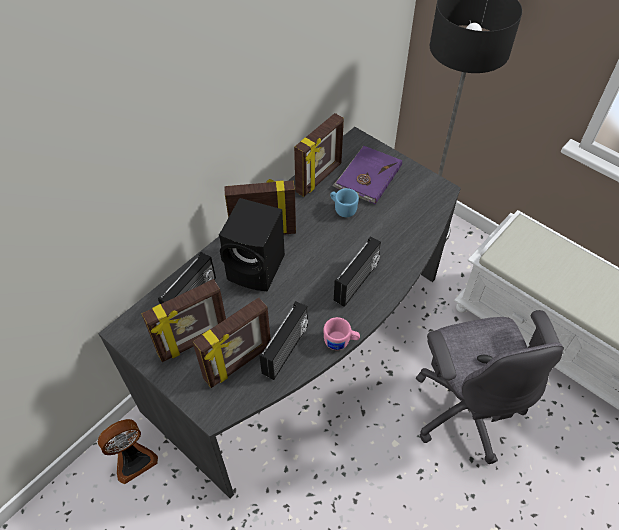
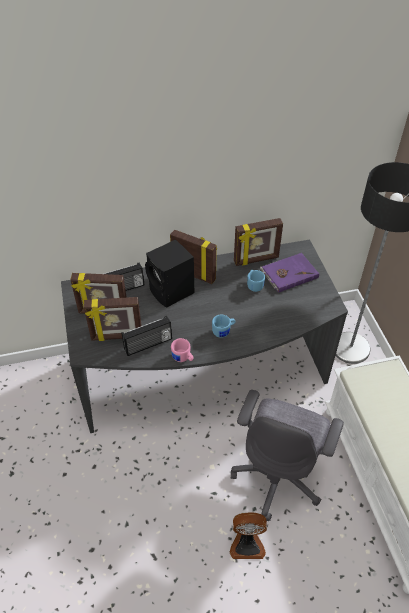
camera: 35 degrees right, 5 degrees down
fan [98,419,158,484] -> fan moved to [230,512,267,559]
radio [334,237,381,307] -> blue mug [212,314,236,338]

